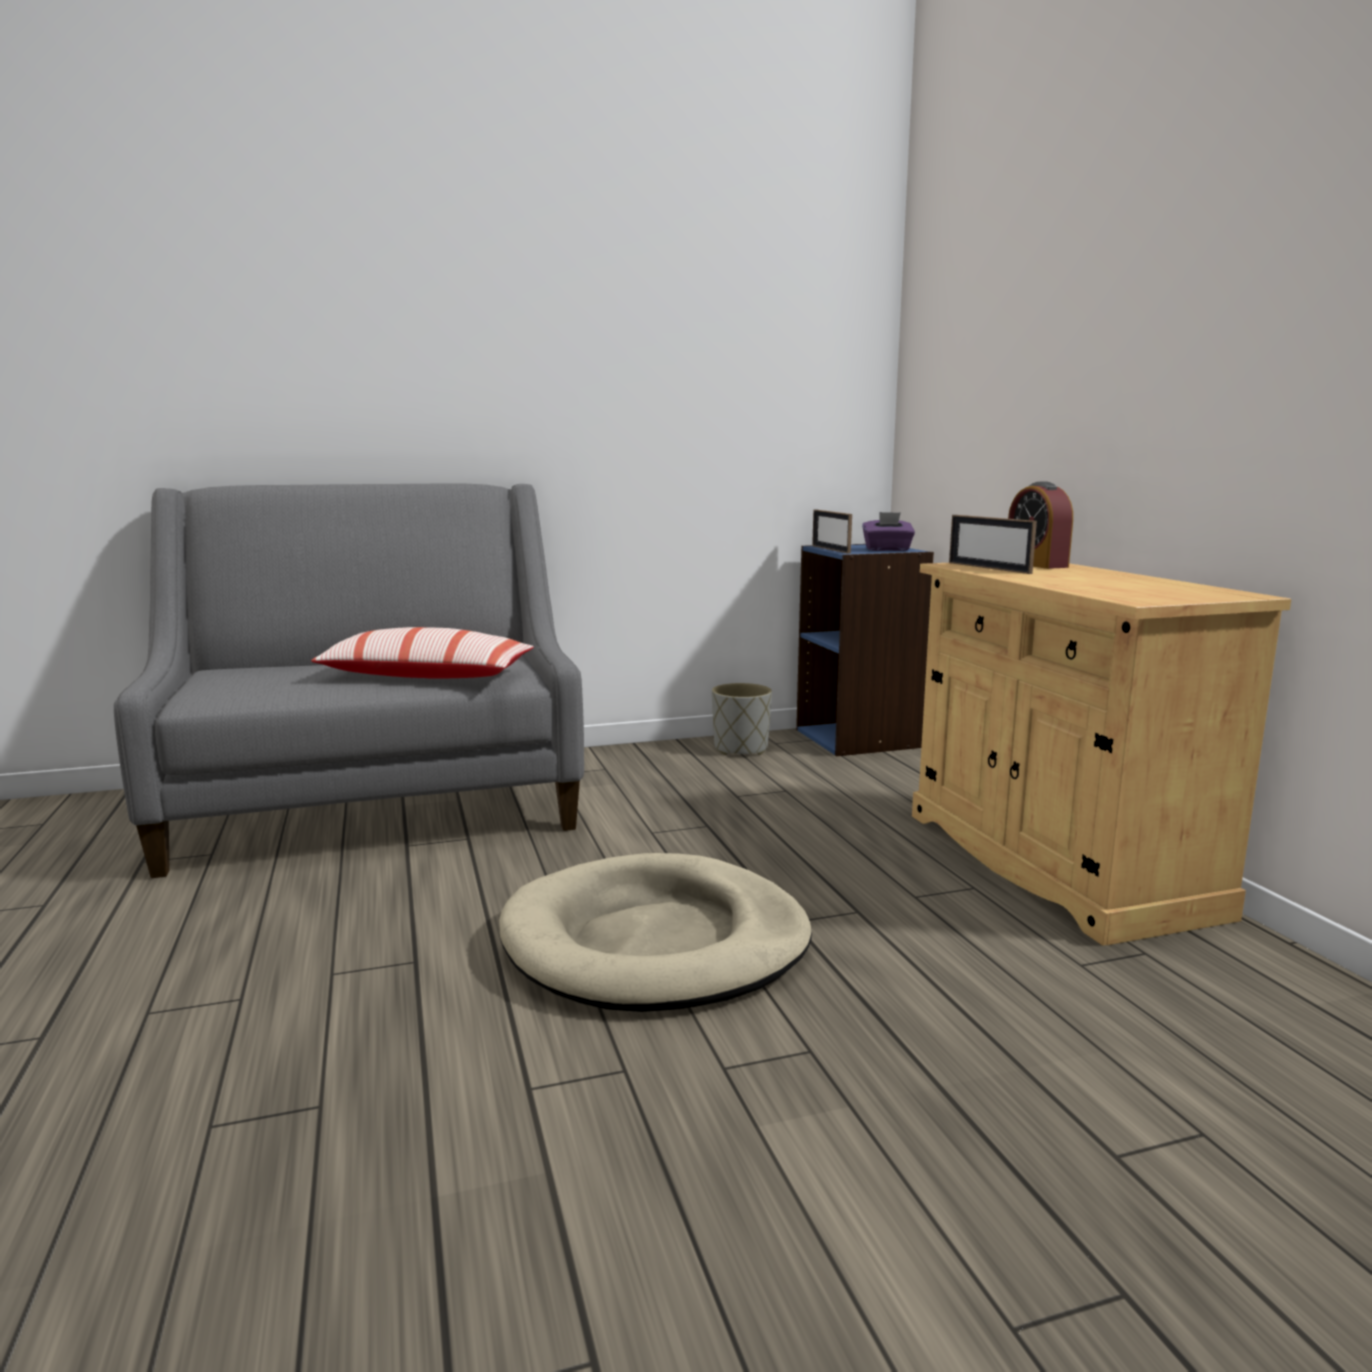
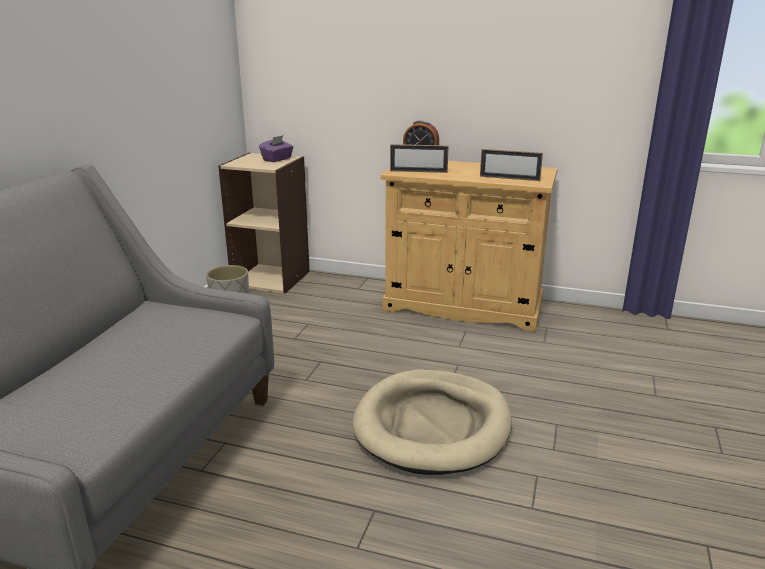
camera: 55 degrees left, 10 degrees up
pillow [311,627,534,679] -> none
blue bookcase [796,544,934,756] -> beige bookcase [218,153,310,294]
picture frame [812,510,852,554] -> picture frame moved to [480,149,543,181]

